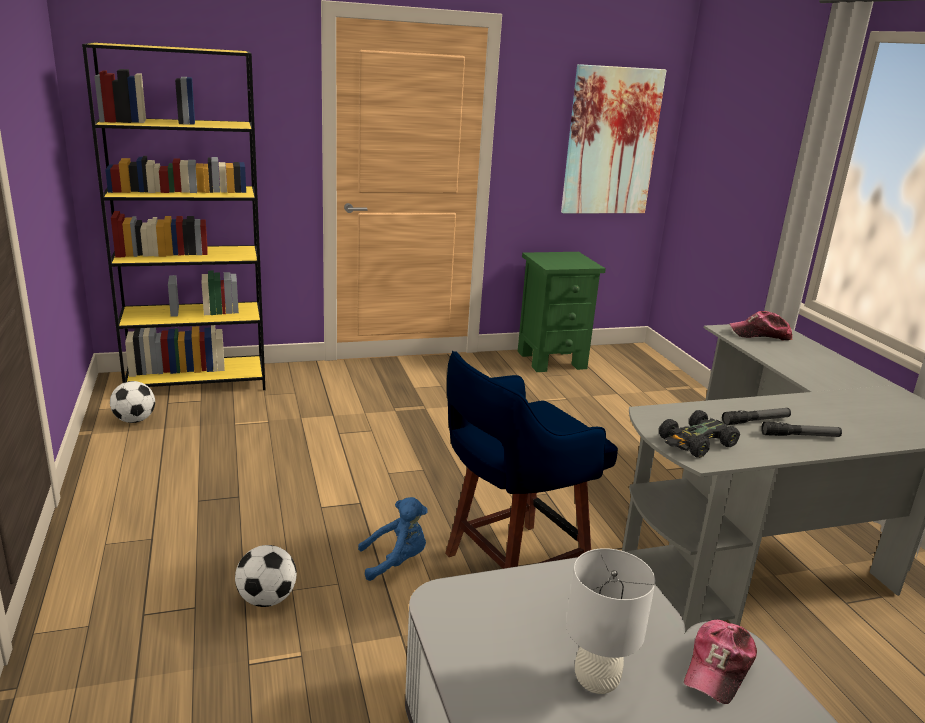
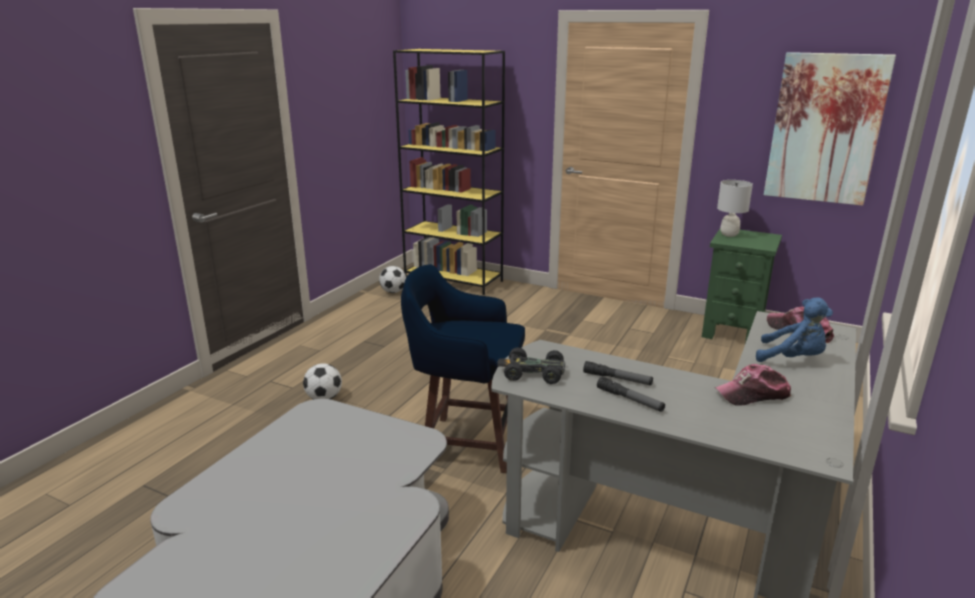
camera: 45 degrees right, 0 degrees up
blue plush toy [358,497,428,581] -> blue plush toy moved to [756,297,833,362]
grey table lamp [566,548,655,694] -> grey table lamp moved to [717,180,753,237]
cap [684,620,757,704] -> cap moved to [715,364,791,406]

